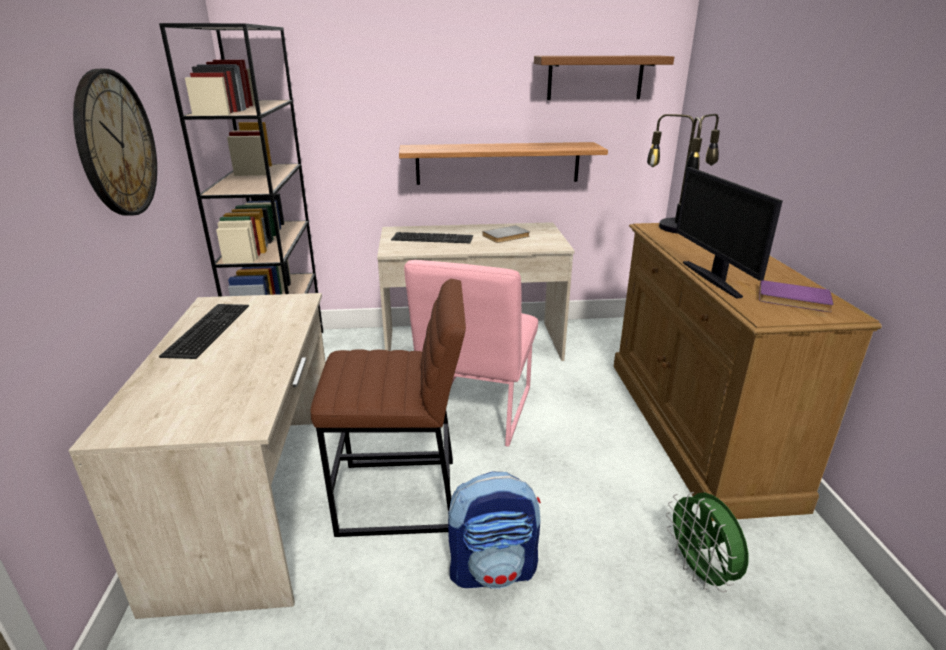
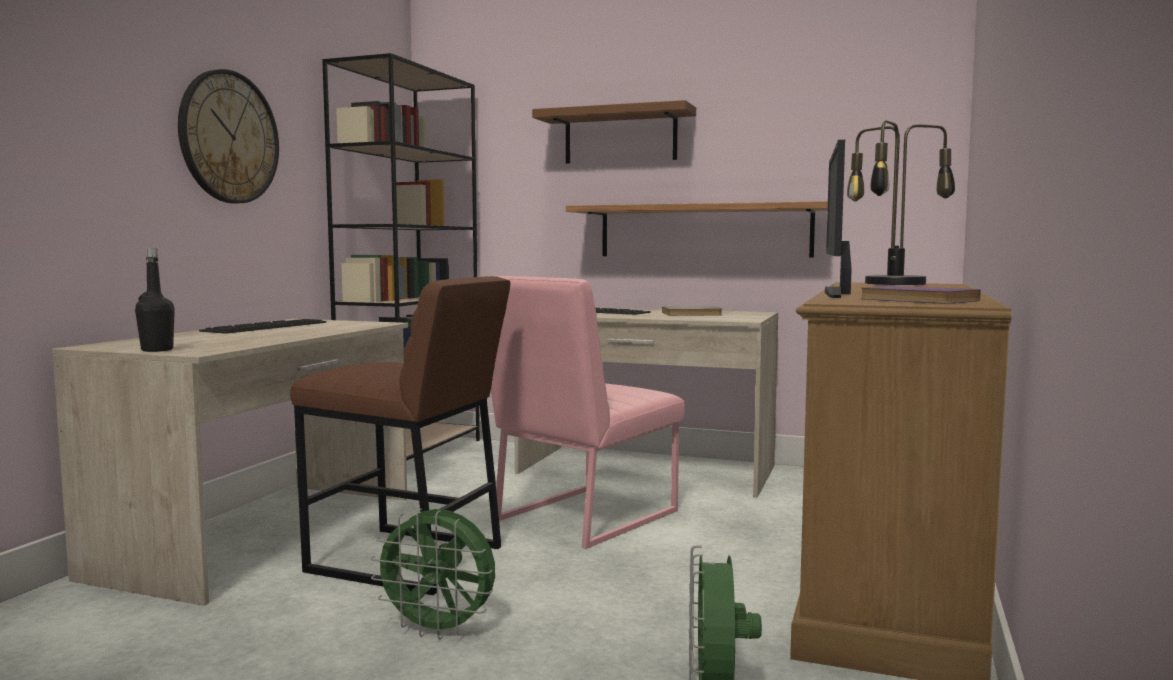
camera: 25 degrees right, 20 degrees down
backpack [448,472,541,589] -> green fan [370,508,495,640]
brown shelf [534,56,674,100] -> brown shelf moved to [532,100,696,164]
none -> black bottle [135,248,175,352]

